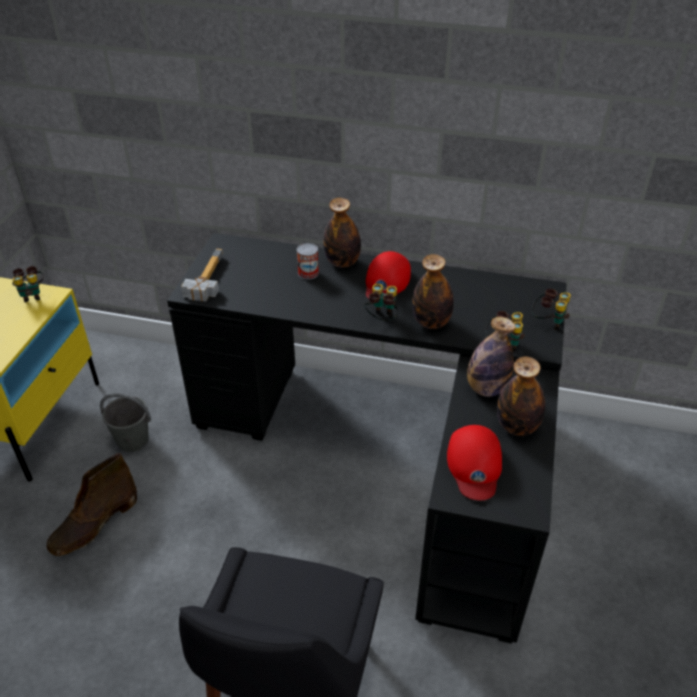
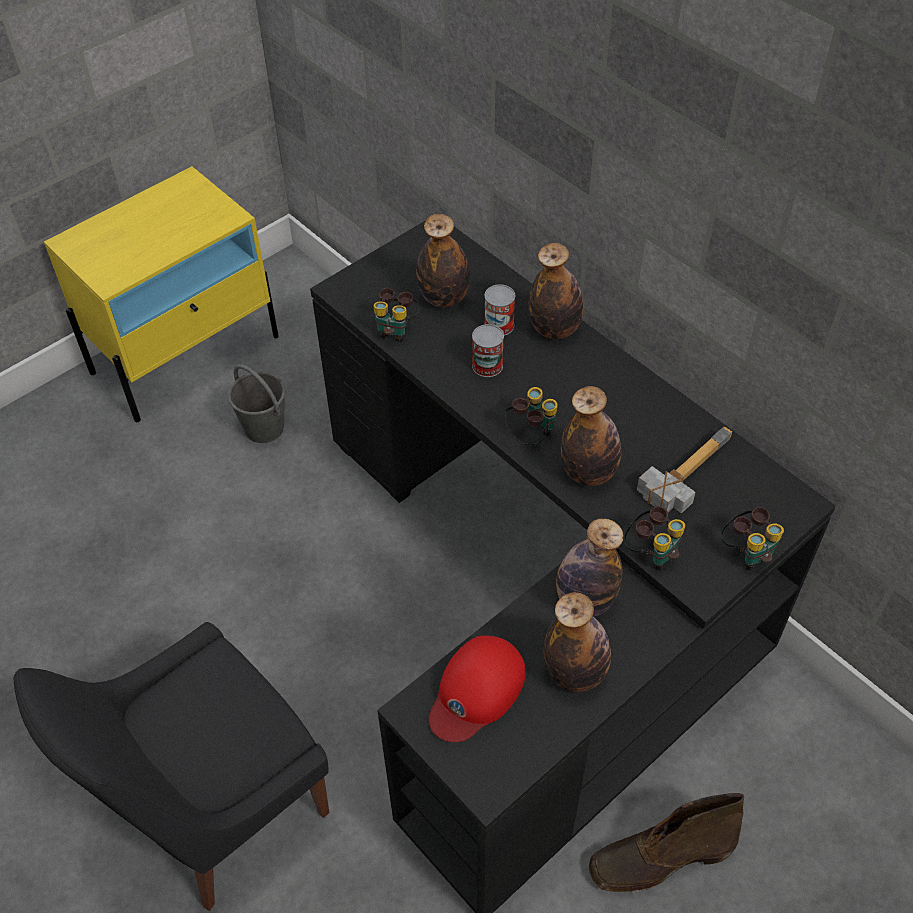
camera: 35 degrees right, 10 degrees up
binoculars [12,266,44,302] -> binoculars moved to [373,288,420,343]
brown boot [47,453,137,556] -> brown boot moved to [589,793,744,893]
hammer [181,248,223,302] -> hammer moved to [637,426,732,514]
red cap [366,251,411,298] -> none
none -> bottle [416,214,470,307]
none -> can [472,324,504,377]

